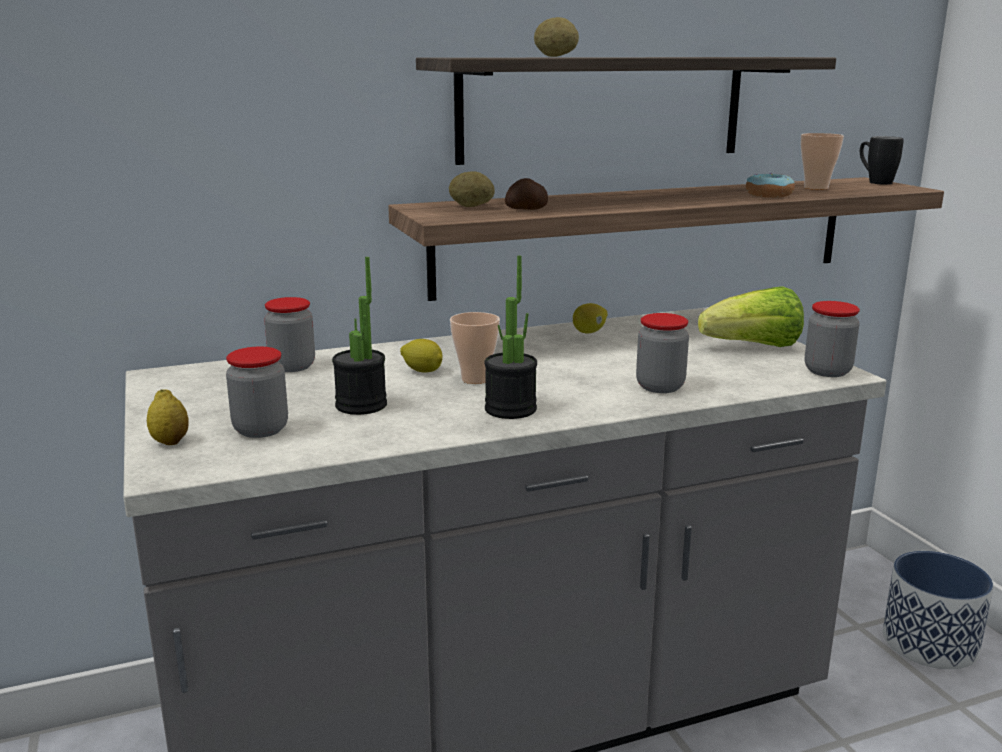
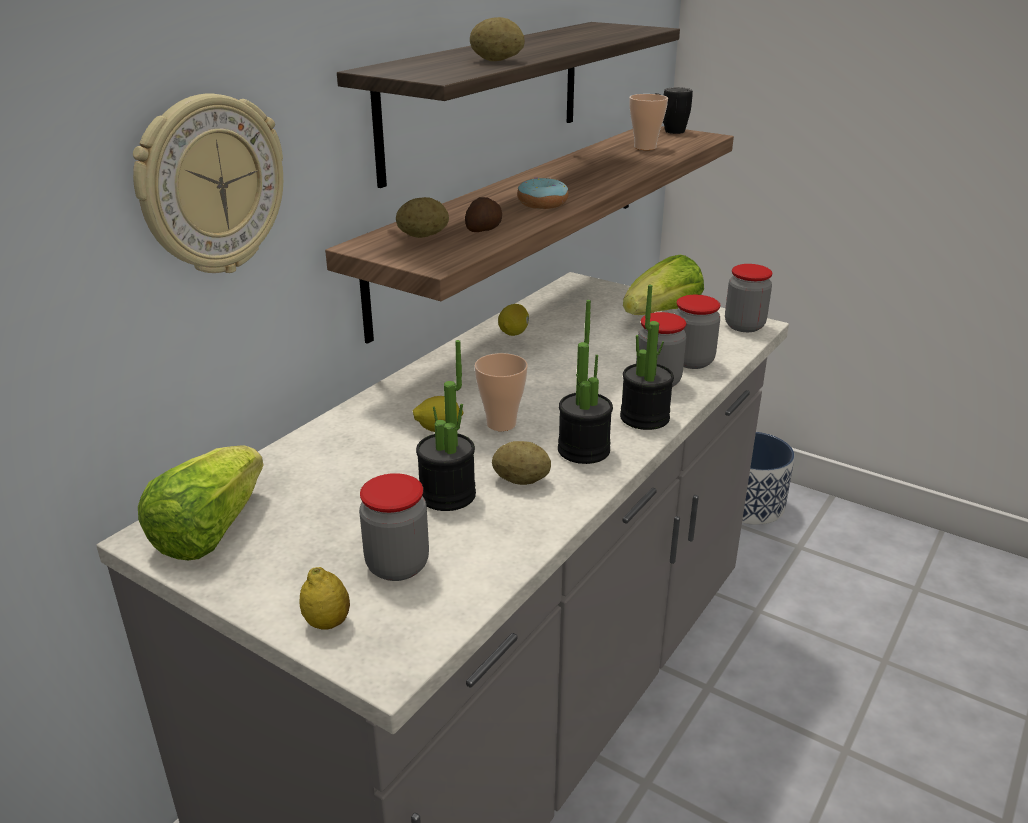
camera: 35 degrees left, 10 degrees up
jar [264,297,315,372] -> jar moved to [674,295,720,369]
donut [746,173,795,198] -> donut moved to [517,178,568,209]
none -> wall clock [133,94,283,273]
none -> lettuce [138,445,264,560]
none -> potato [492,441,551,485]
none -> potted plant [620,285,674,430]

